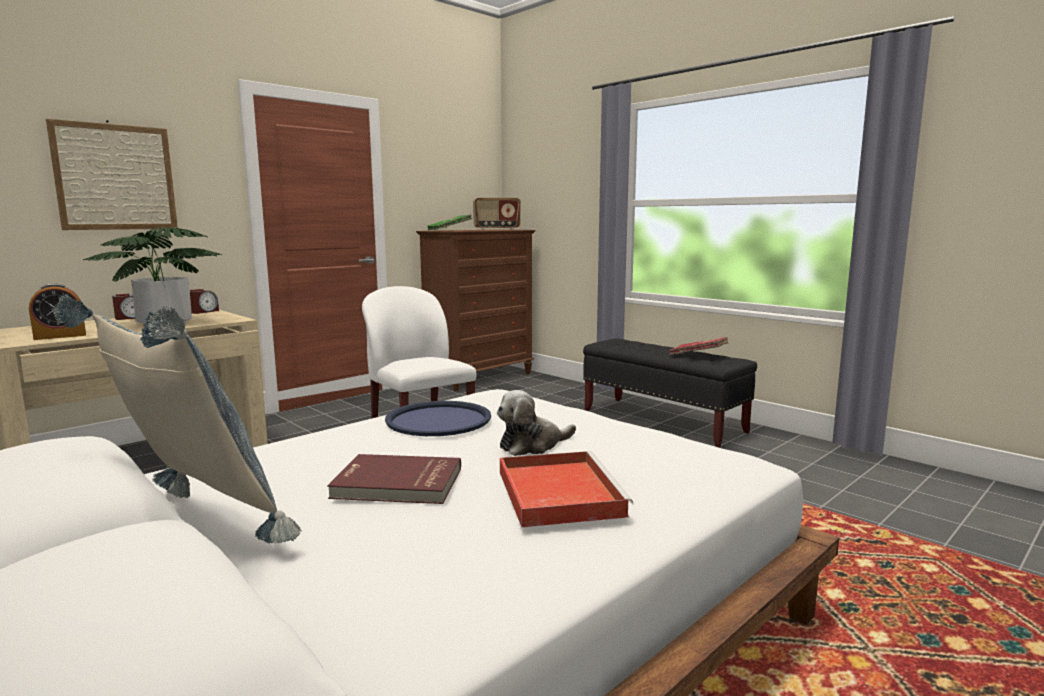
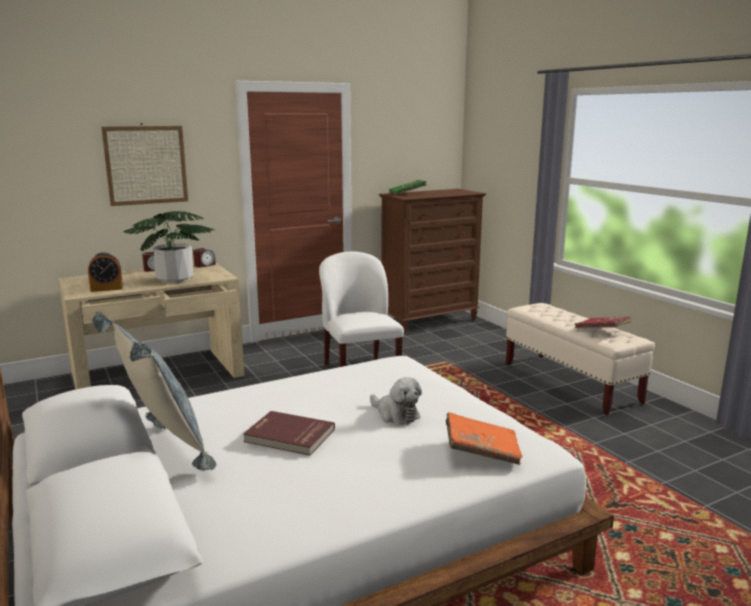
camera: 15 degrees right, 5 degrees up
blue tray [385,401,491,436] -> none
radio [473,198,521,230] -> none
plush toy [497,390,576,456] -> plush toy turned 120 degrees counterclockwise [370,377,422,425]
red tray [500,451,633,527] -> none
black bench [583,339,757,448] -> beige bench [506,303,655,415]
none -> orange book [446,412,522,465]

